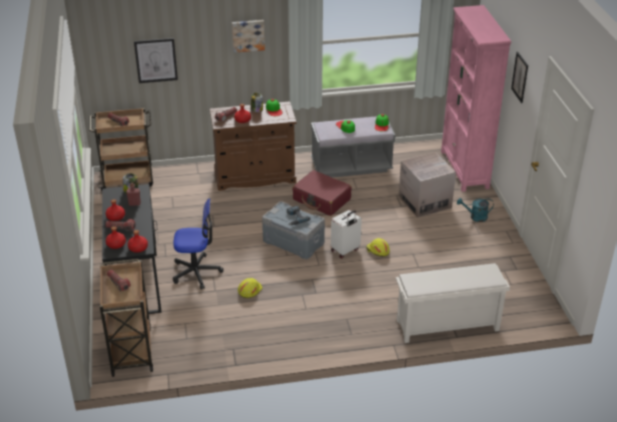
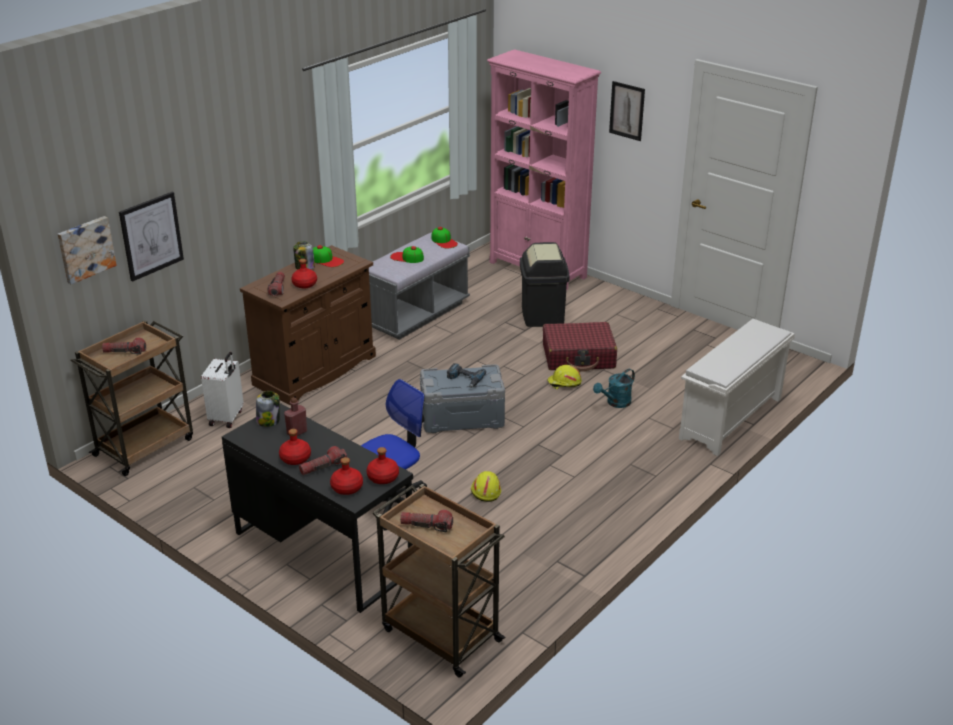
camera: 40 degrees left, 5 degrees down
picture [232,20,265,53] -> picture moved to [58,216,117,284]
red suitcase [292,170,352,216] -> red suitcase moved to [543,322,617,372]
white suitcase [331,210,362,258] -> white suitcase moved to [201,352,244,428]
cardboard box [398,152,456,218] -> black trash can [520,242,570,327]
turquoise watering can [457,198,494,222] -> turquoise watering can moved to [593,369,635,408]

